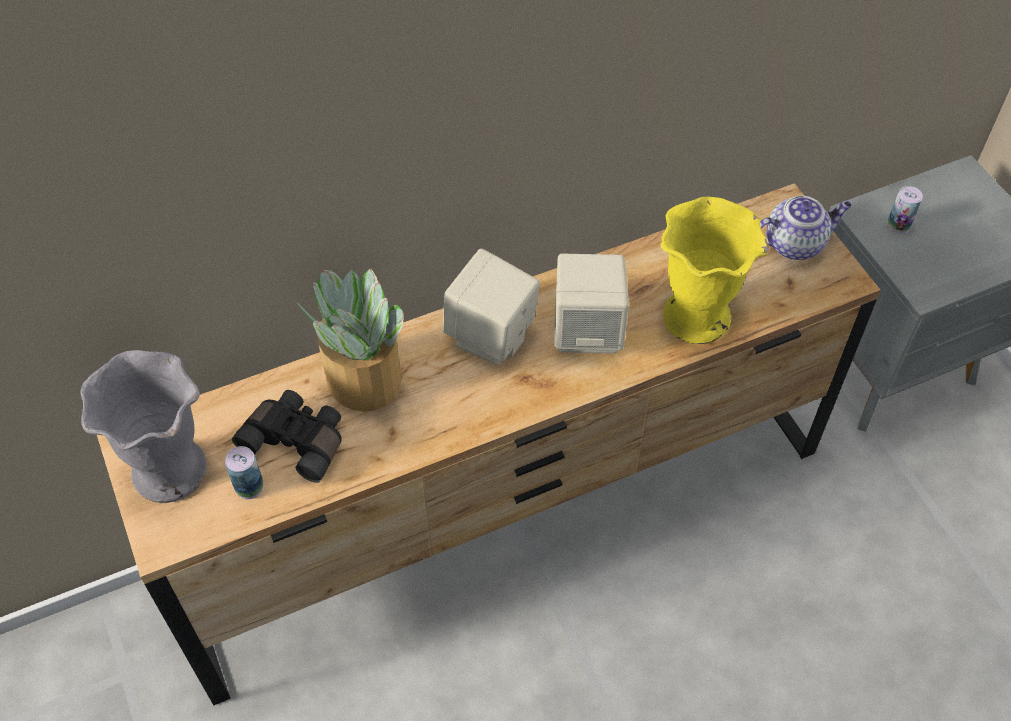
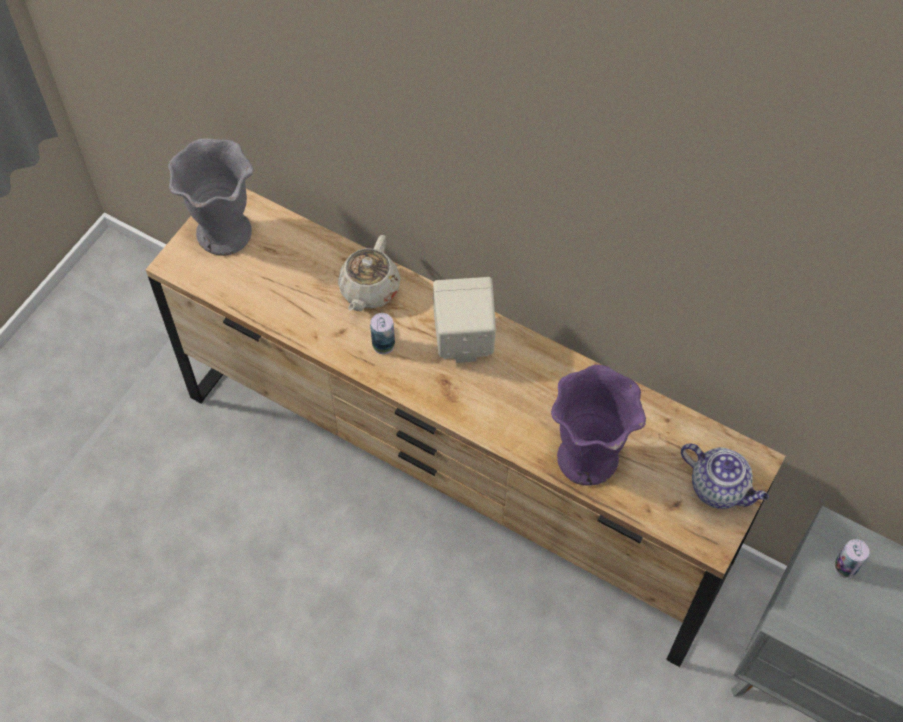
camera: 55 degrees right, 5 degrees up
can [225,446,263,499] -> can moved to [370,313,395,354]
black binoculars [232,390,342,483] -> none
potted plant [296,268,404,412] -> beige teapot [338,235,400,311]
beige speaker [554,253,629,353] -> none
yellow vase [660,197,769,344] -> purple vase [551,365,646,486]

